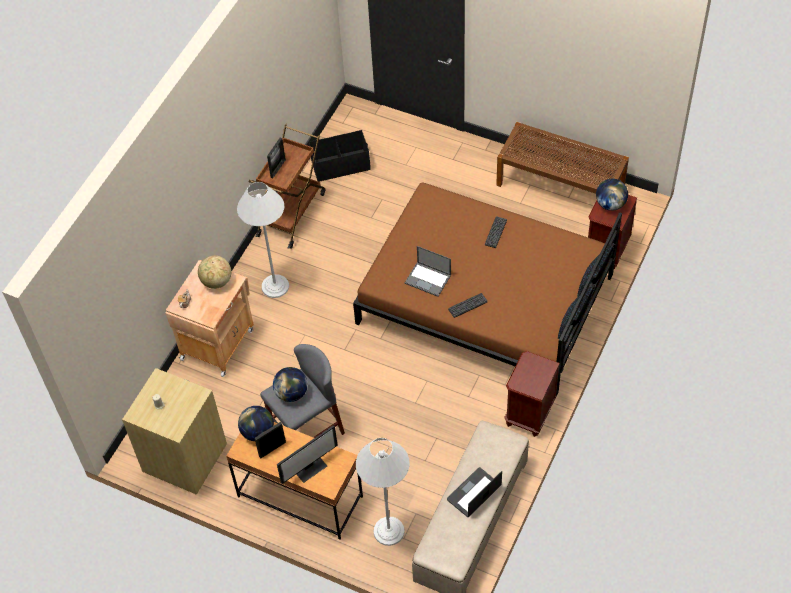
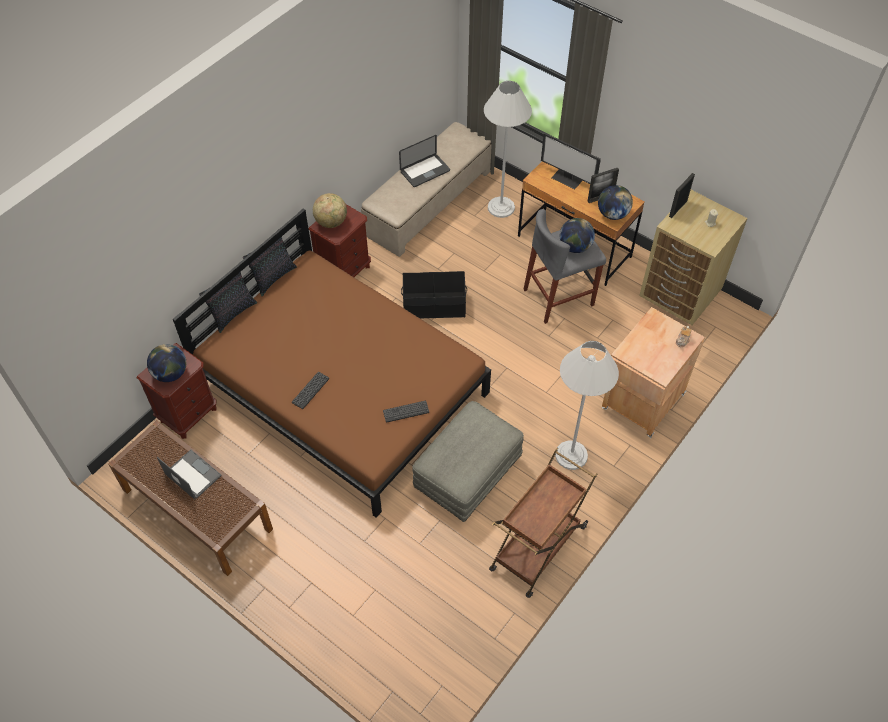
camera: 170 degrees left, 0 degrees up
globe [198,255,231,289] -> globe moved to [313,193,347,228]
picture frame [267,138,286,178] -> picture frame moved to [669,173,695,218]
monitor [277,425,338,484] -> monitor turned 120 degrees counterclockwise [541,133,601,189]
black storage box [309,130,370,182] -> black storage box moved to [401,271,467,318]
laptop [405,246,451,297] -> laptop moved to [157,450,222,500]
keyboard [448,293,488,318] -> keyboard moved to [383,401,429,423]
none -> grey ottoman [412,401,524,522]

